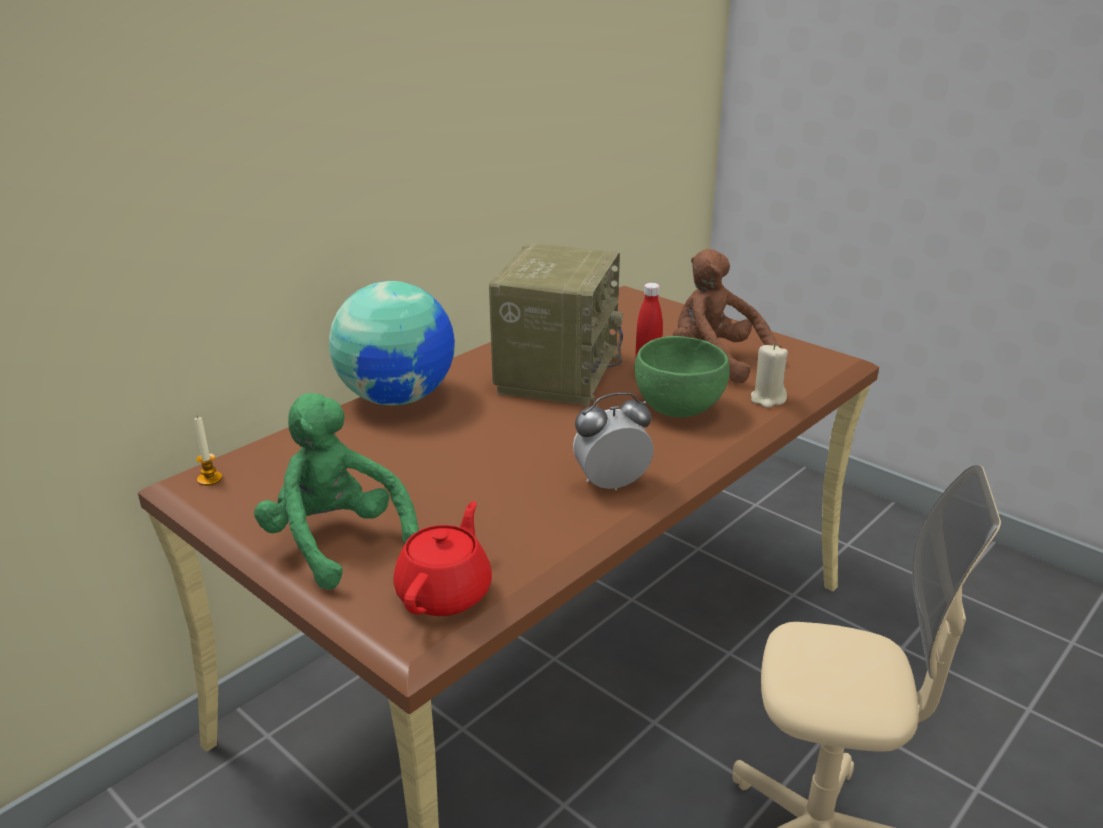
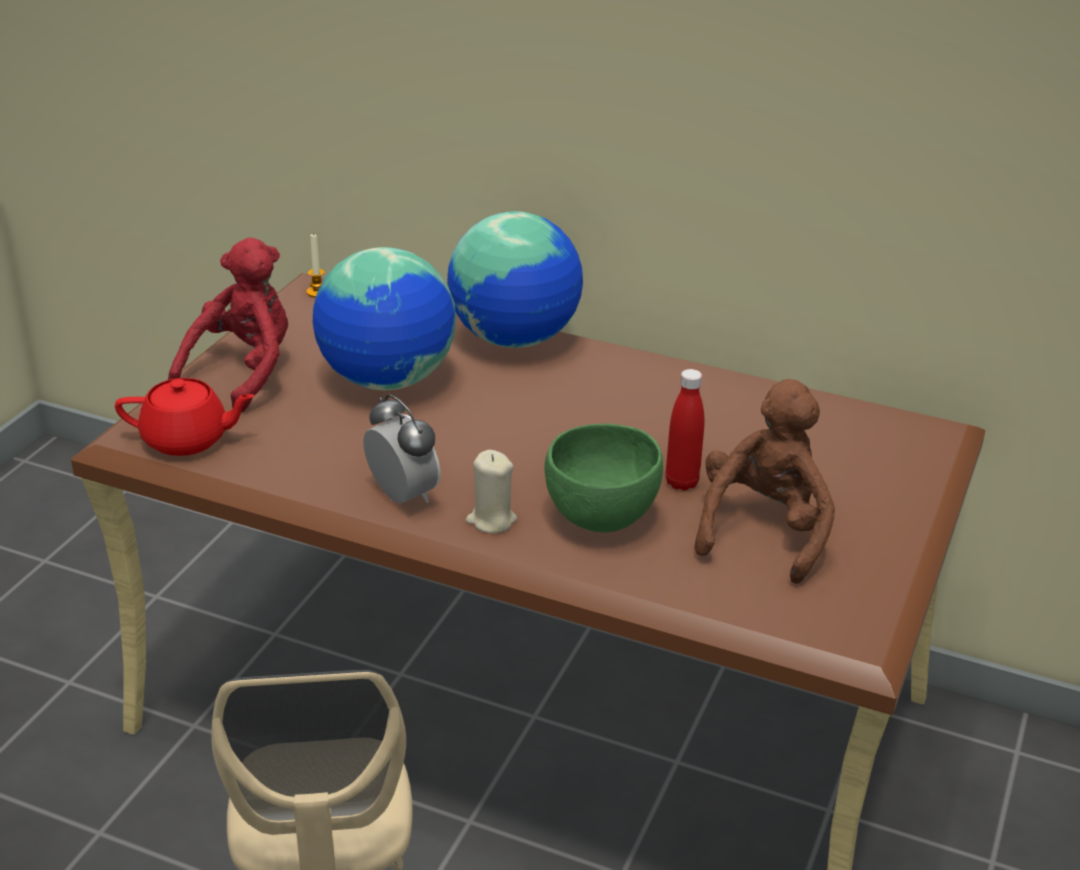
camera: 70 degrees right, 5 degrees up
green plush toy [254,393,419,590] -> red plush toy [168,237,288,412]
radio [489,244,623,406] -> none
beige candle [751,344,788,408] -> beige candle moved to [466,450,517,533]
none -> globe [313,247,456,390]

